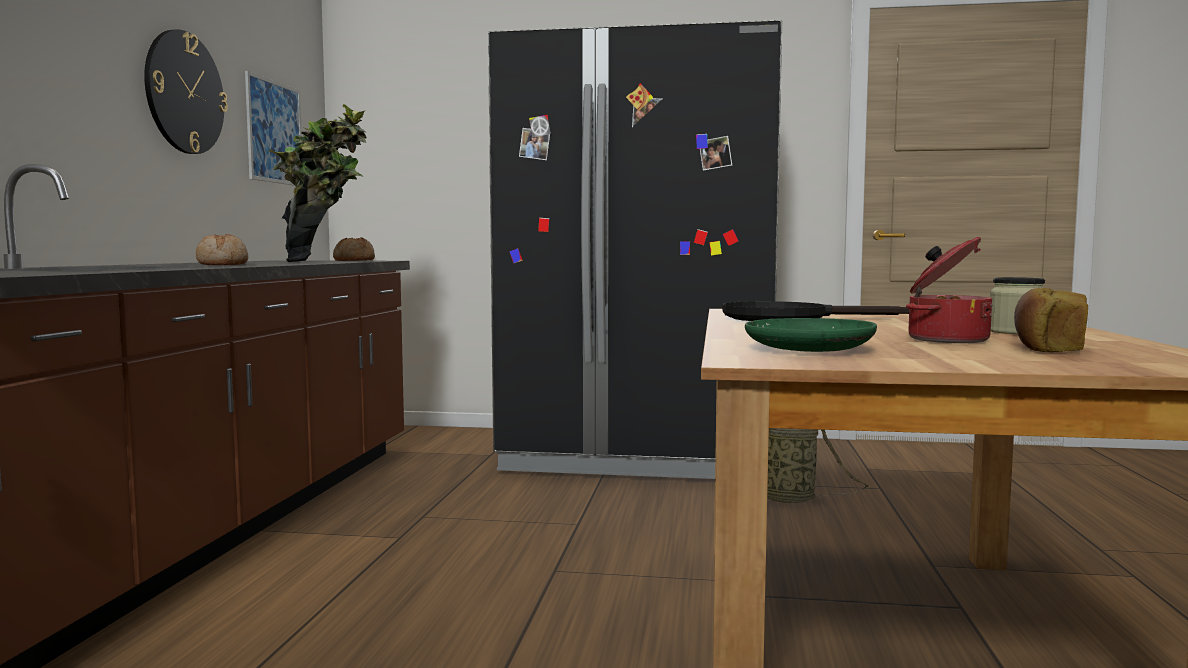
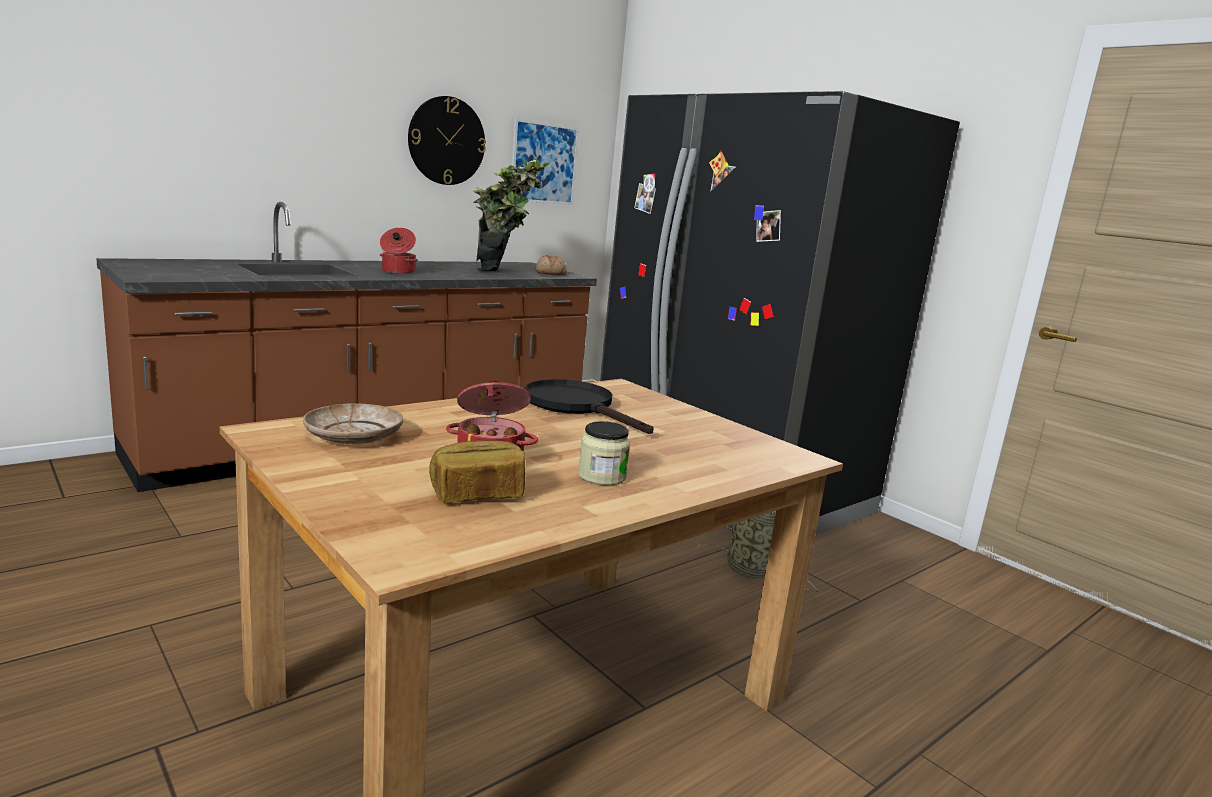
camera: 40 degrees right, 10 degrees up
bread [196,234,248,265] -> cooking pot [380,228,418,274]
green plate [745,318,877,352] -> beige plate [303,403,403,444]

